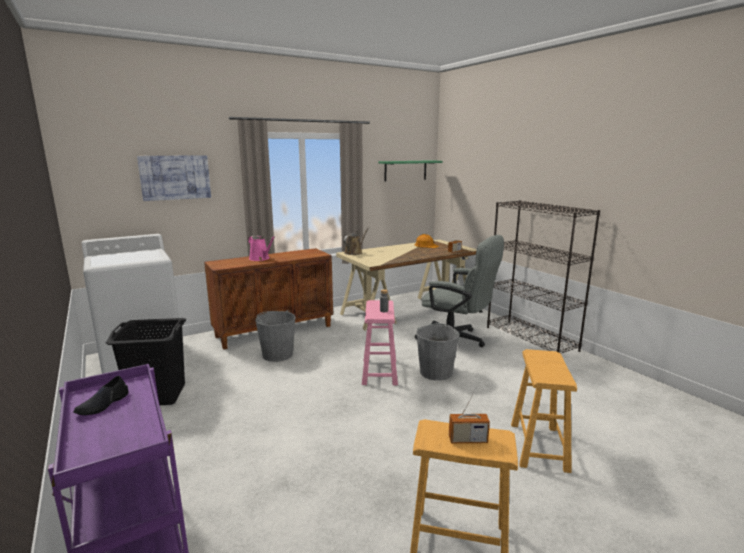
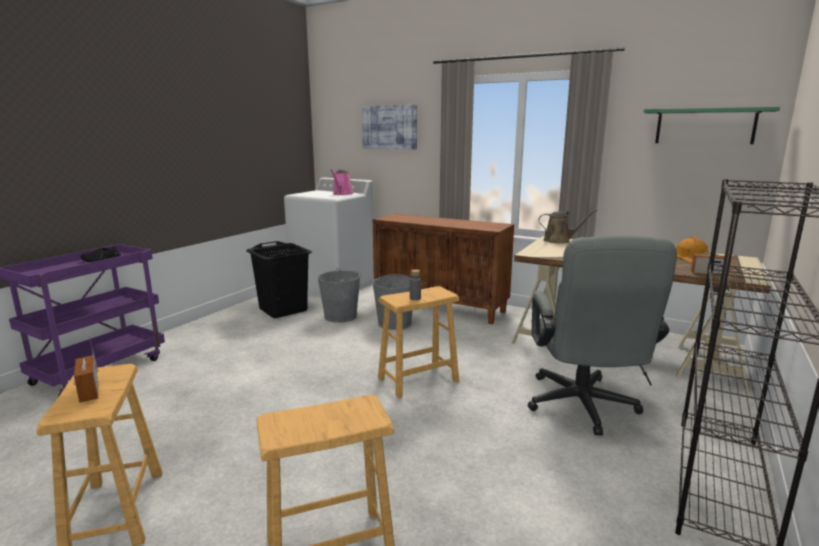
camera: 60 degrees right, 0 degrees up
pink watering can [248,235,275,261] -> pink watering can moved to [330,169,354,195]
pink stool [362,300,398,385] -> brown stool [378,286,459,398]
grey bucket [416,323,460,380] -> grey bucket moved to [318,268,362,323]

